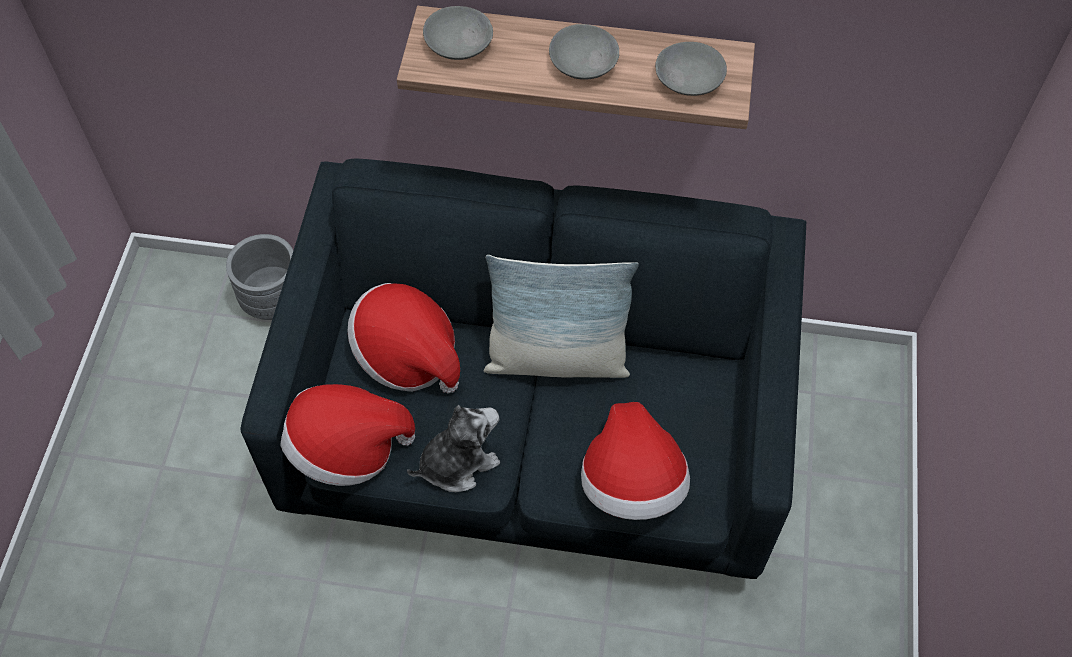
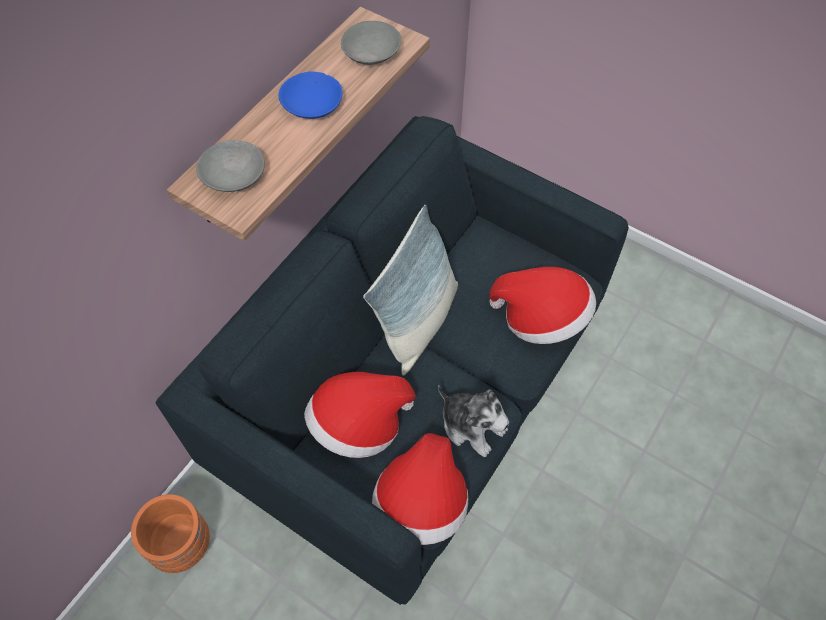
camera: 65 degrees left, 0 degrees up
grey planter [226,234,293,320] -> orange planter [131,494,210,573]
plush toy [407,405,500,492] -> plush toy turned 135 degrees clockwise [438,385,509,457]
grey bowl [549,24,619,80] -> blue bowl [278,71,342,119]

